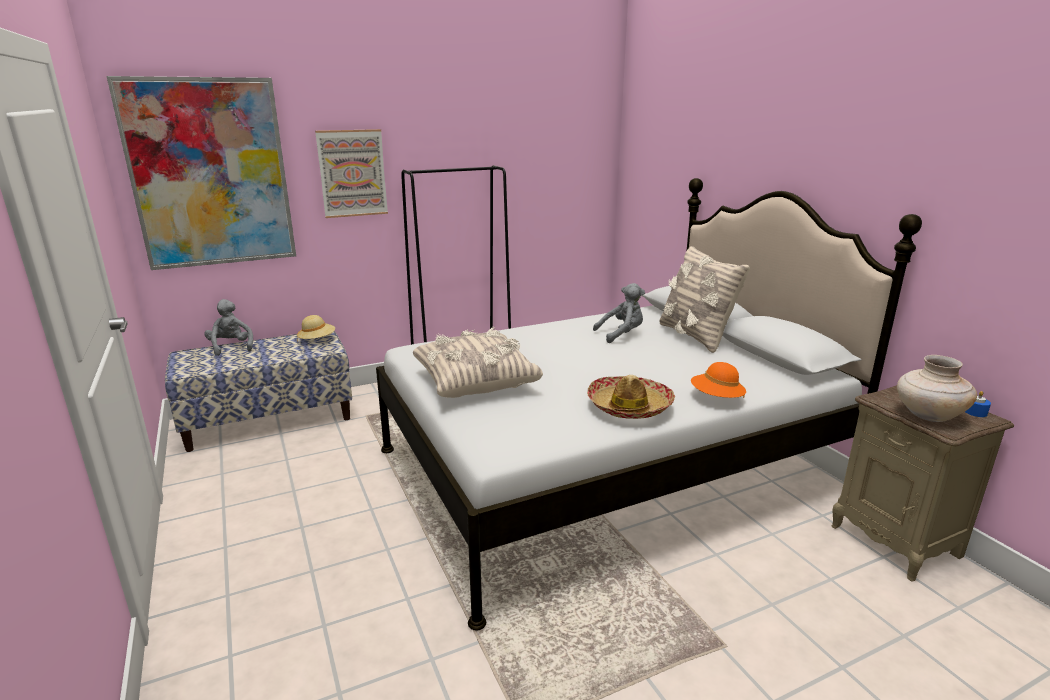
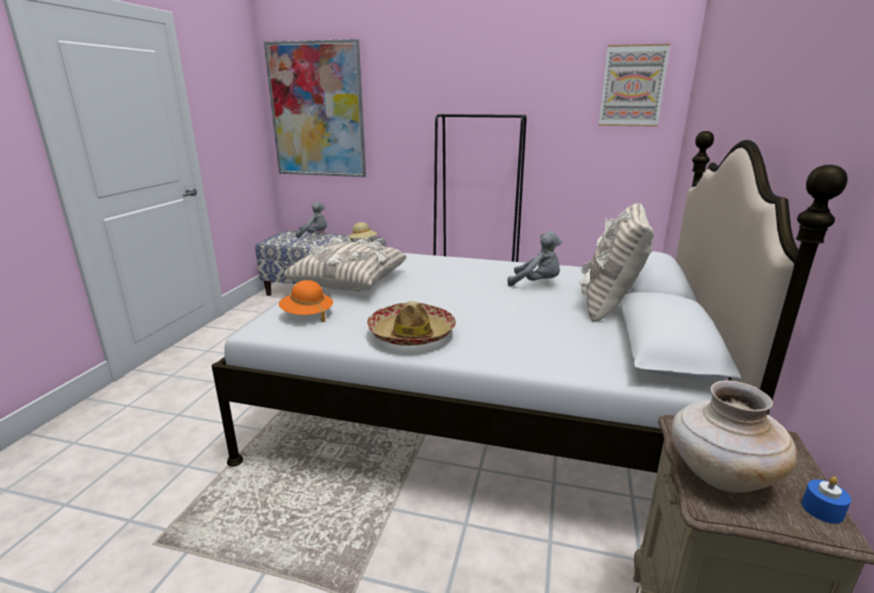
camera: 40 degrees right, 0 degrees up
grey plush toy [205,299,253,356] -> grey plush toy turned 75 degrees clockwise [296,202,327,238]
picture [315,129,388,218] -> picture moved to [599,43,670,127]
orange hat [691,362,746,398] -> orange hat moved to [279,280,333,322]

